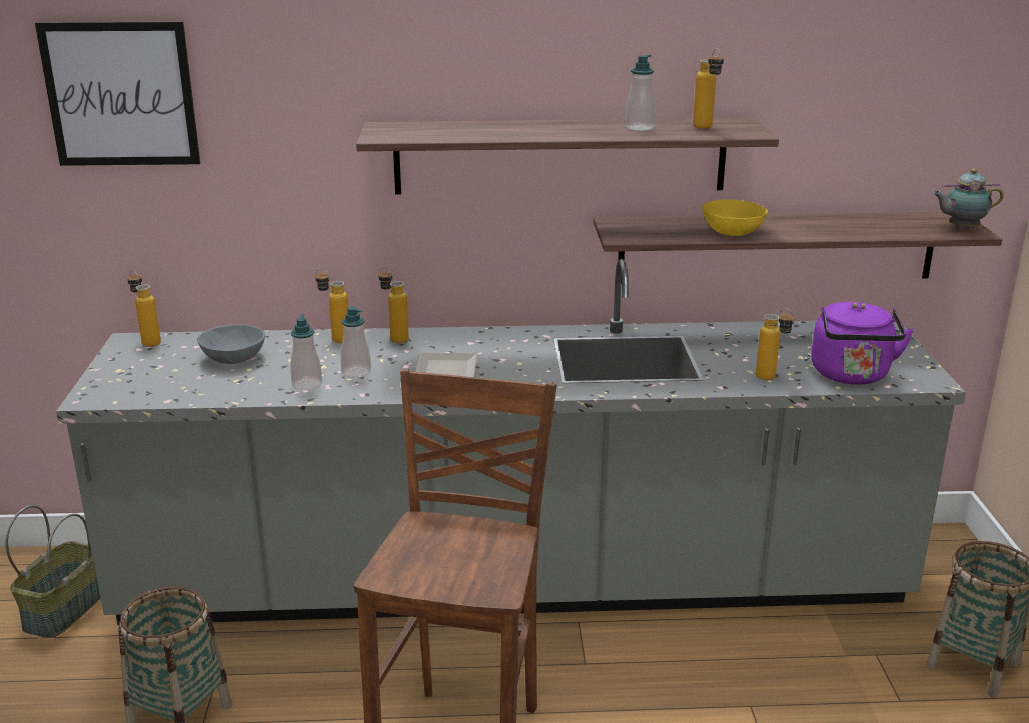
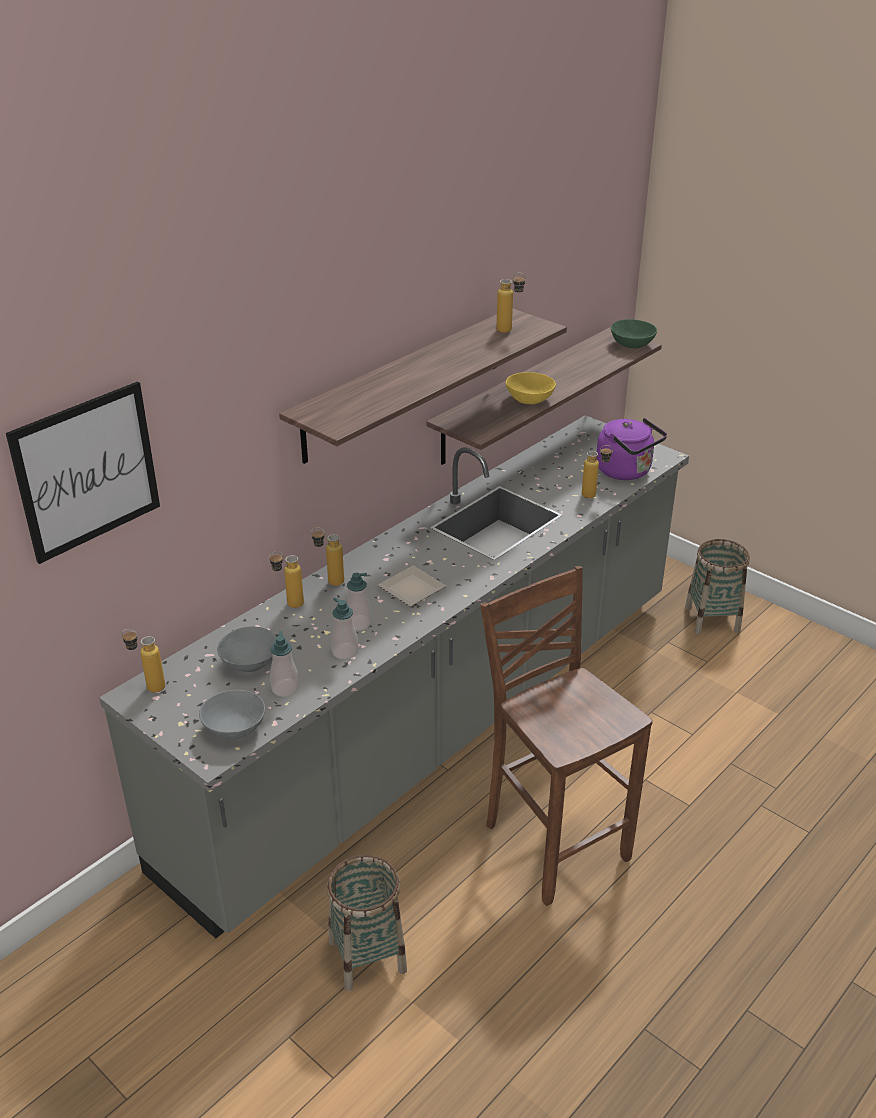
camera: 45 degrees left, 10 degrees up
basket [5,505,101,638] -> none
soap dispenser [625,55,655,131] -> soap dispenser moved to [270,631,299,697]
teapot [933,169,1004,229] -> green bowl [611,319,657,348]
none -> grey bowl [199,690,265,740]

